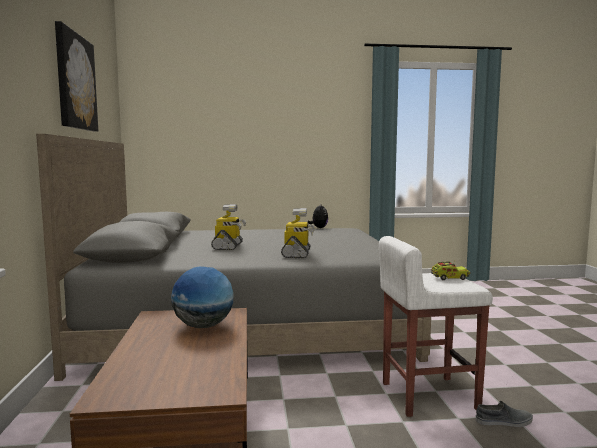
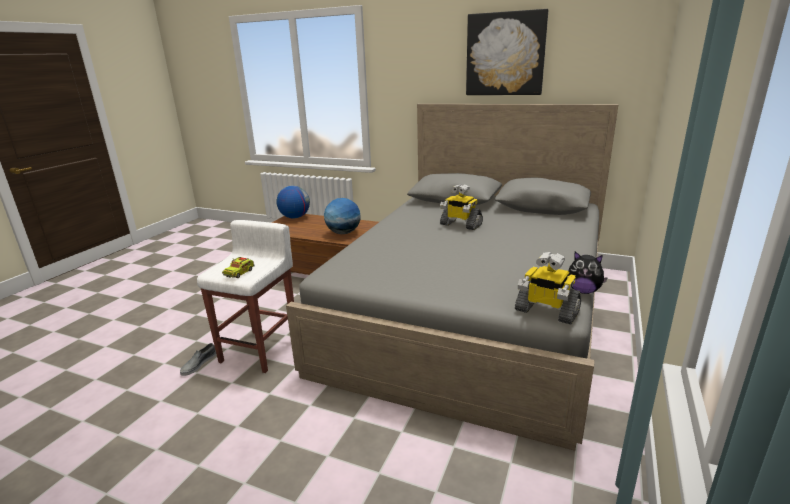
camera: 120 degrees right, 15 degrees up
toy robot [281,208,315,258] -> toy robot moved to [515,252,581,324]
none -> globe [276,185,310,218]

